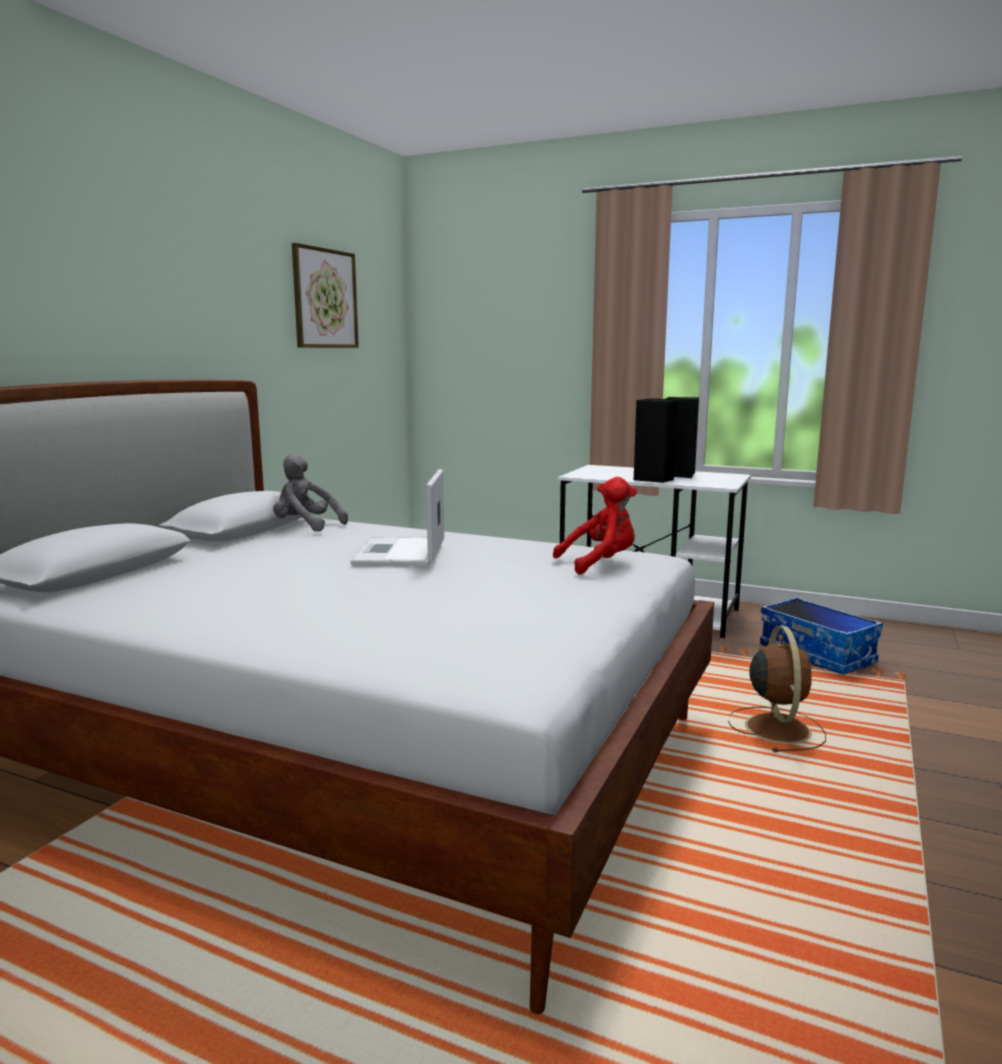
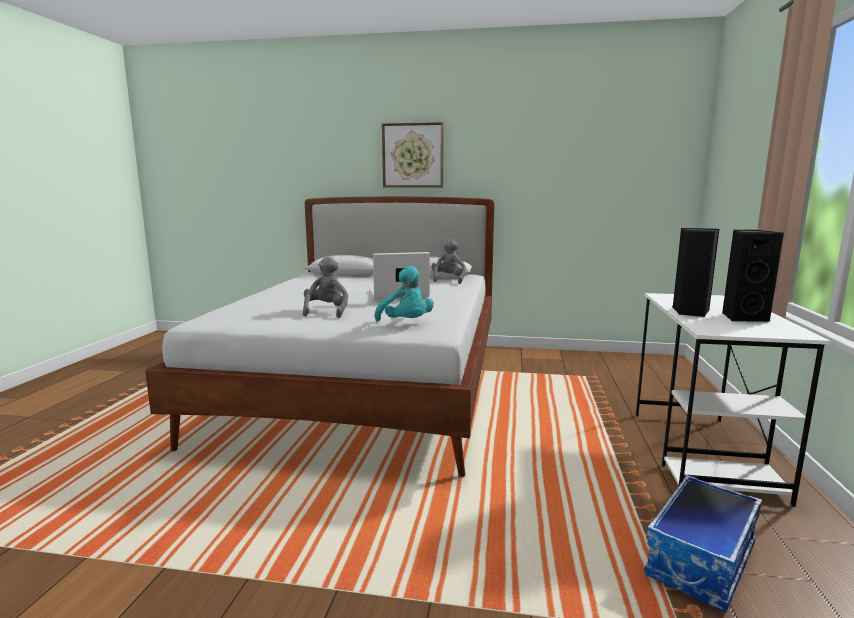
camera: 75 degrees right, 0 degrees up
picture [292,243,359,348] -> picture moved to [382,122,444,187]
red plush toy [553,477,637,575] -> turquoise plush toy [374,266,434,322]
brown fan [728,626,826,752] -> none
none -> grey plush toy [303,257,348,318]

